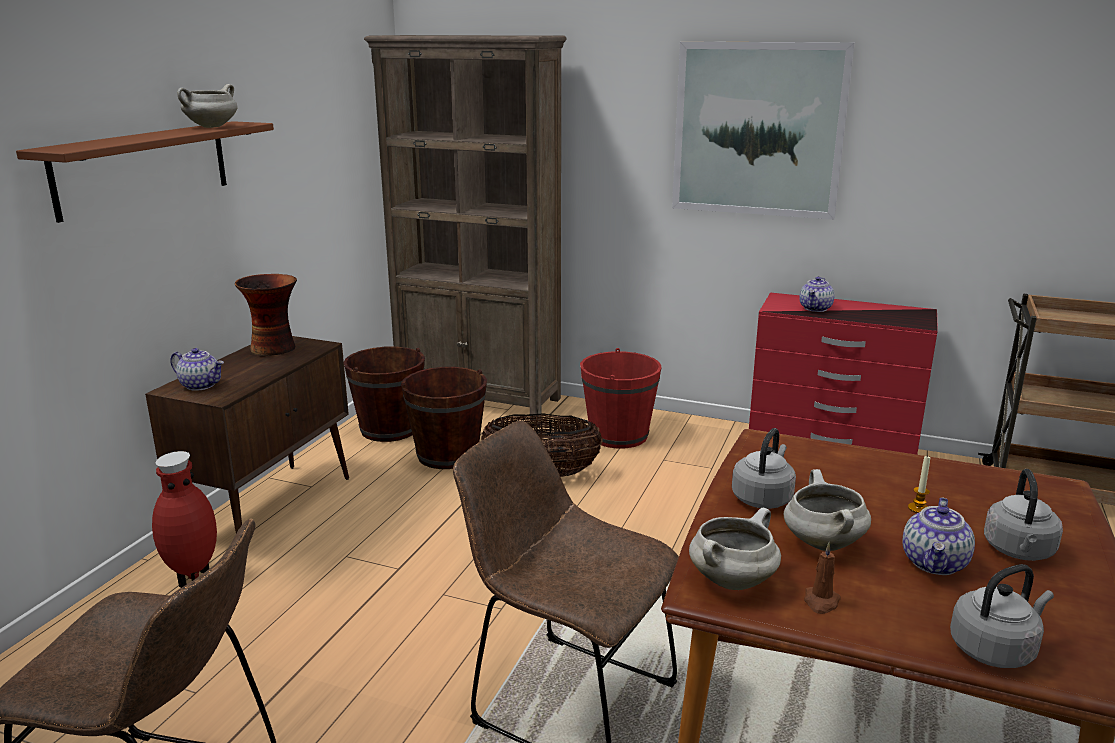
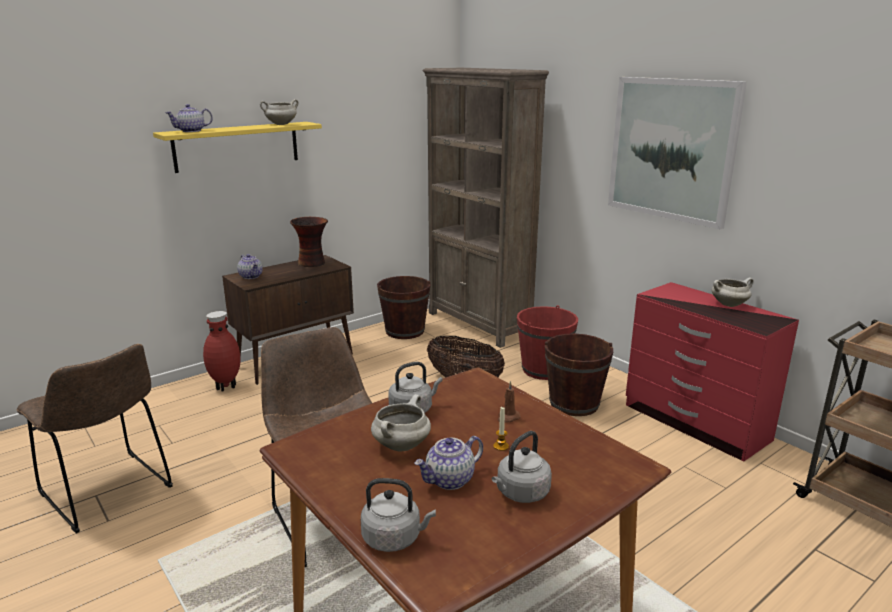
camera: 30 degrees right, 0 degrees up
brown shelf [16,121,274,223] -> yellow shelf [153,122,322,173]
brown bucket [401,367,487,469] -> brown bucket moved to [545,333,613,416]
white cooking pot [689,508,781,590] -> white cooking pot moved to [711,278,754,307]
teapot [799,277,835,312] -> teapot moved to [165,104,213,132]
brown candle [804,542,841,614] -> brown candle moved to [498,381,521,423]

